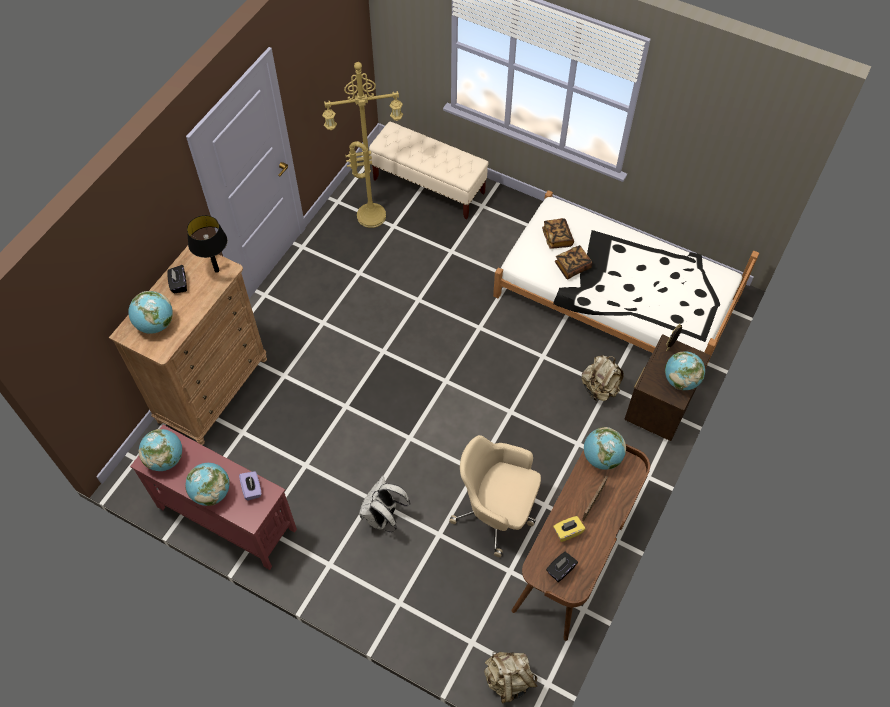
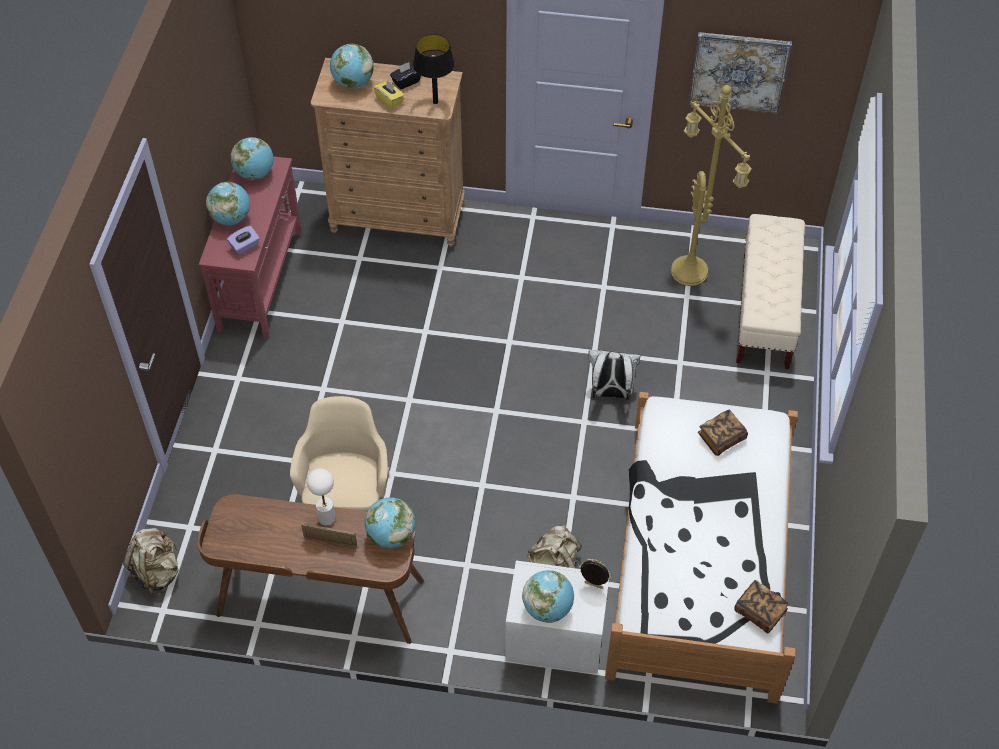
camera: 70 degrees right, 5 degrees down
white backpack [359,476,410,532] -> white backpack moved to [588,350,640,400]
black tissue box [546,552,578,582] -> none
yellow tissue box [553,516,585,542] -> yellow tissue box moved to [373,80,404,109]
book [555,245,592,280] -> book moved to [734,580,789,634]
brown nightstand [624,334,711,441] -> white nightstand [505,560,610,674]
none -> white table lamp [307,468,336,526]
none -> picture [689,32,792,114]

